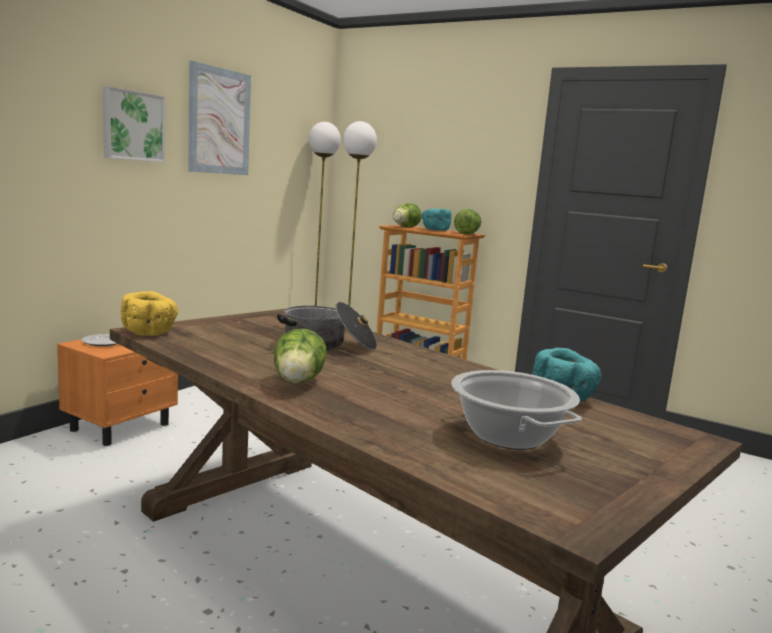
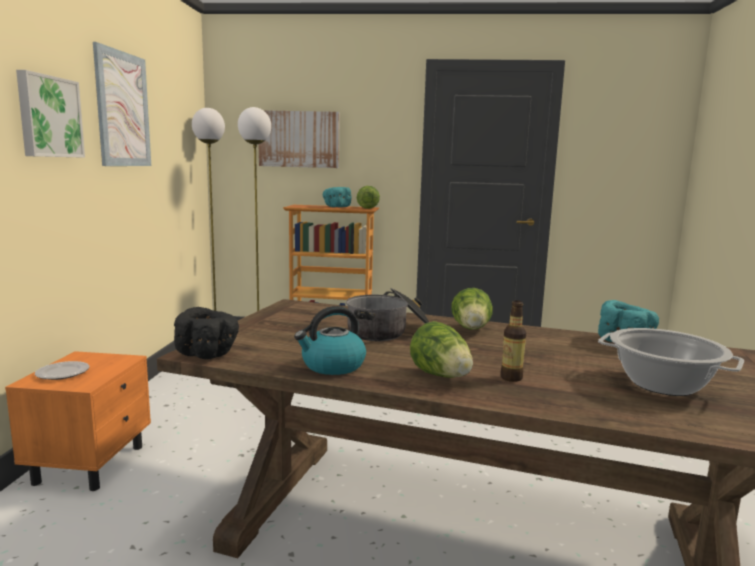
camera: 25 degrees left, 0 degrees up
yellow bowl [121,291,178,336] -> black bowl [174,307,239,359]
lettuce [393,203,422,227] -> lettuce moved to [451,288,493,330]
none -> picture [259,110,340,168]
none -> kettle [294,306,366,375]
none -> bottle [500,301,526,382]

